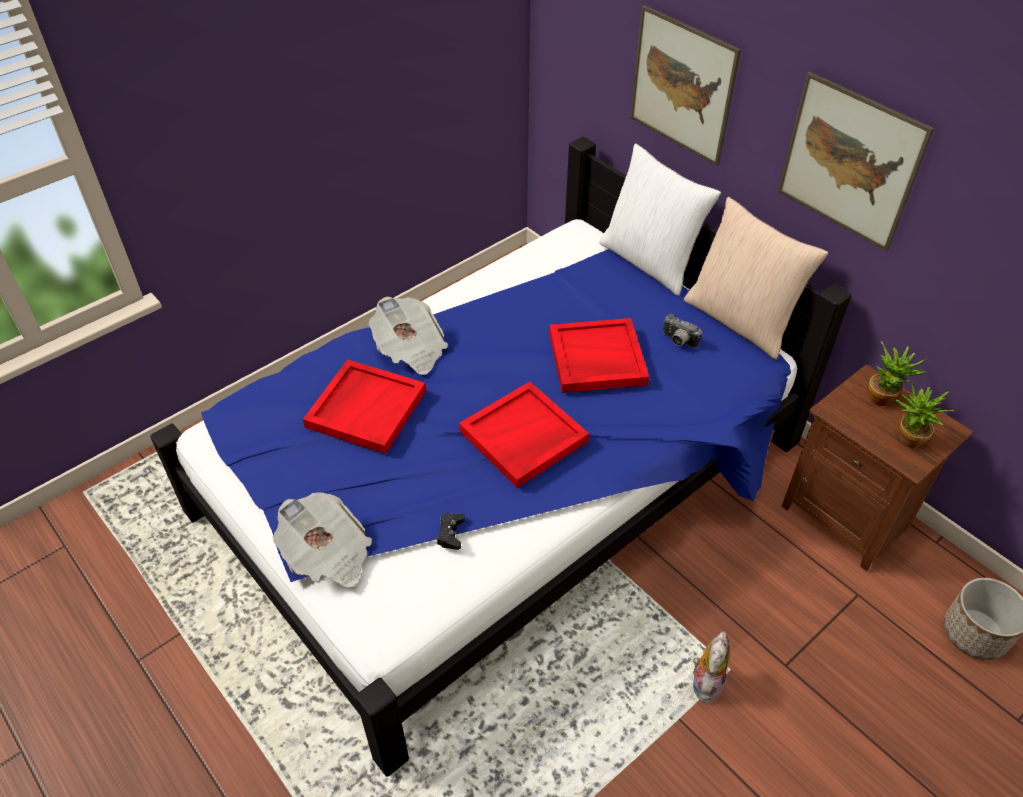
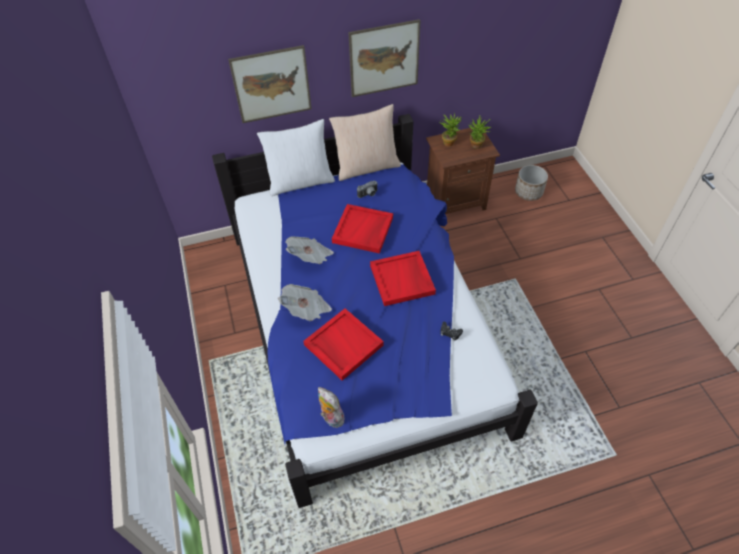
camera: 65 degrees left, 5 degrees up
newspaper [273,492,372,588] -> newspaper moved to [285,236,334,264]
plush toy [693,631,729,703] -> plush toy moved to [318,387,344,428]

